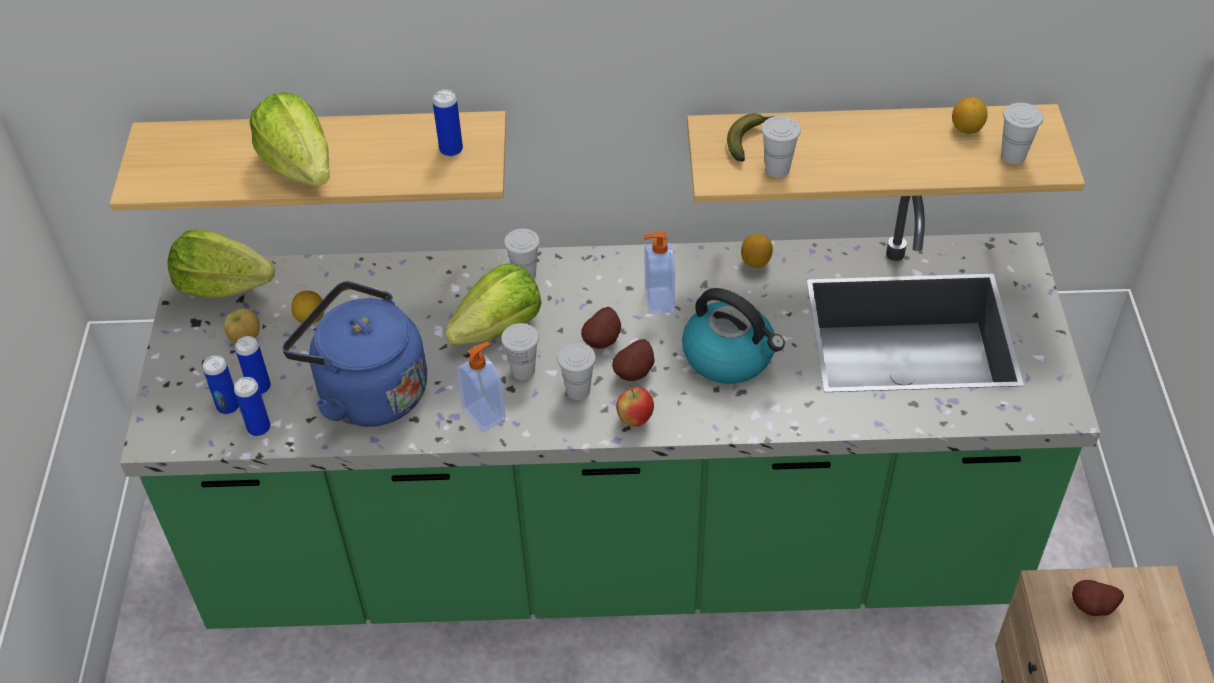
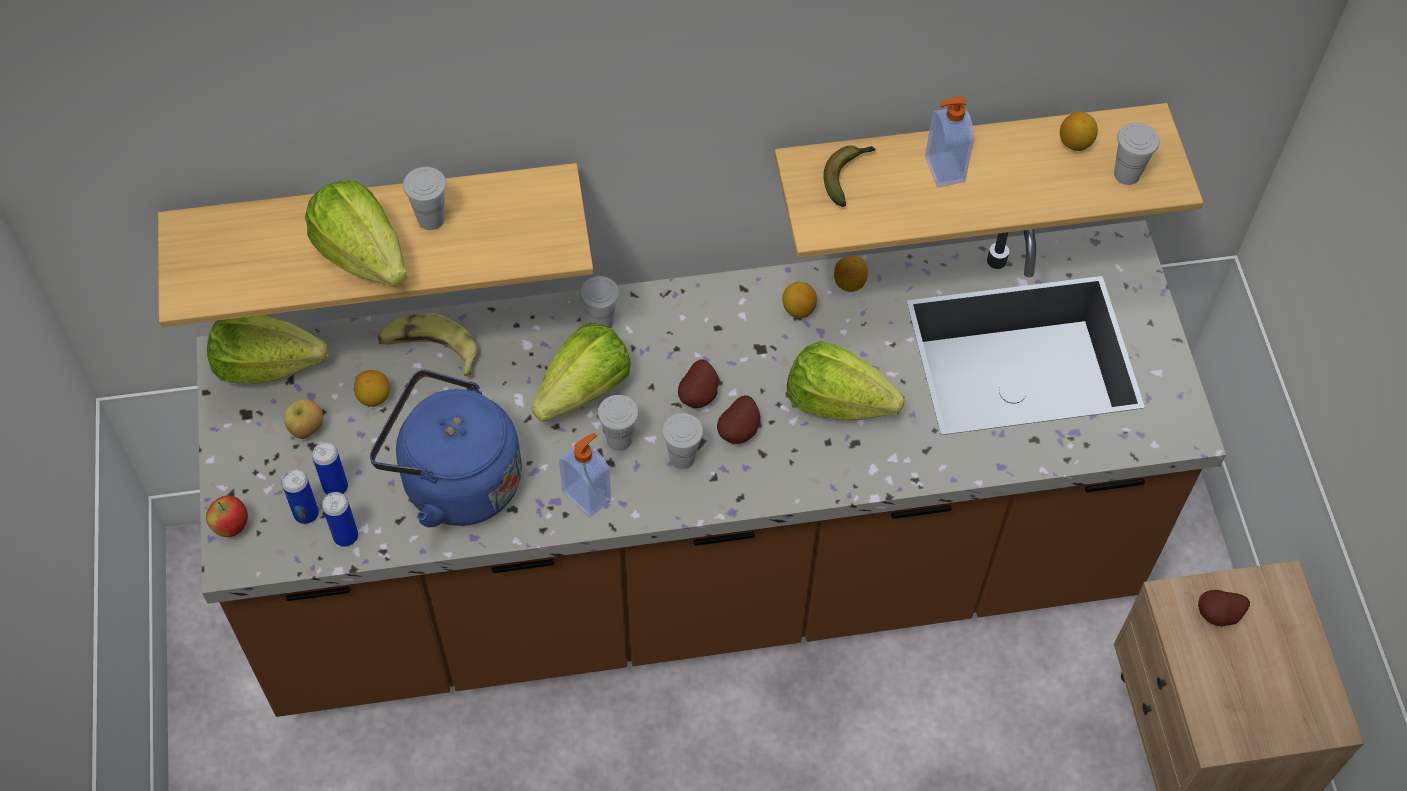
camera: 10 degrees left, 10 degrees up
green counter [120,196,1101,629] -> brown counter [197,220,1226,717]
can [433,89,463,157] -> none
apple [616,387,654,427] -> apple moved to [206,495,248,537]
soap dispenser [644,231,675,314] -> soap dispenser moved to [925,96,974,187]
kettle [682,288,785,384] -> lettuce [787,341,905,420]
white cup [761,116,801,178] -> white cup moved to [403,167,446,230]
none -> banana [378,313,477,376]
none -> lemon [782,282,817,318]

